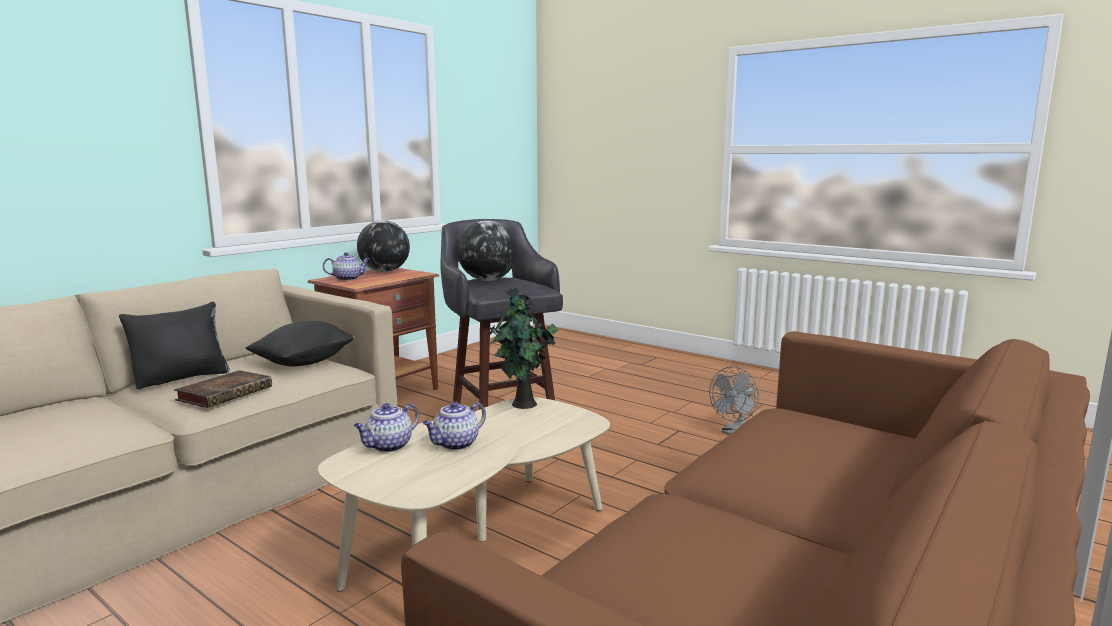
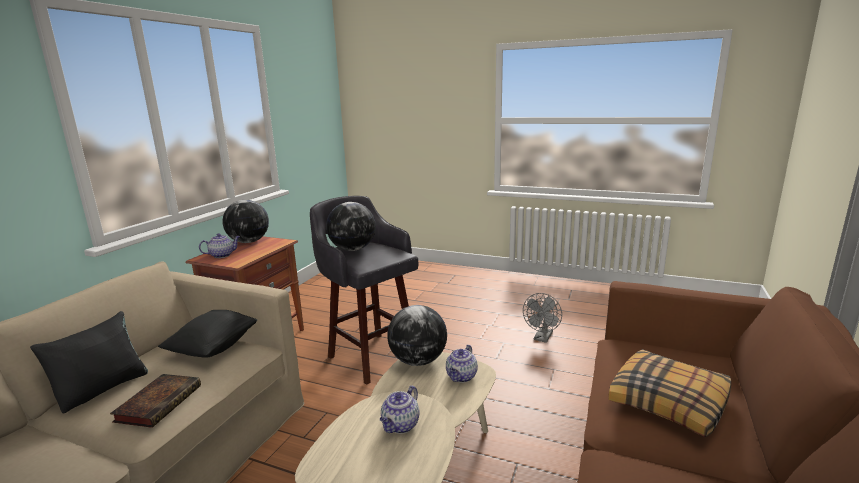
camera: 15 degrees left, 5 degrees up
teapot [354,403,420,452] -> teapot moved to [446,345,478,382]
potted plant [489,287,558,409] -> globe [387,305,447,366]
none -> pillow [608,349,731,437]

